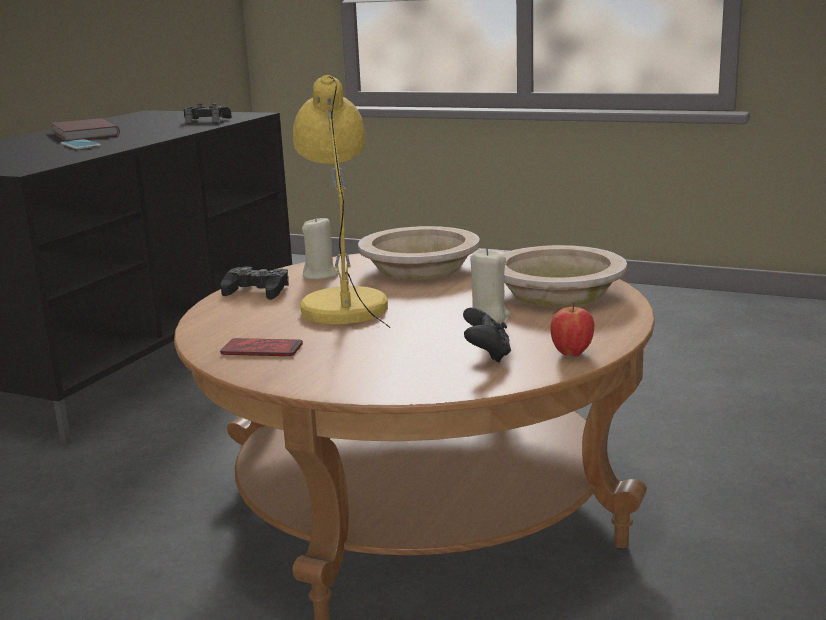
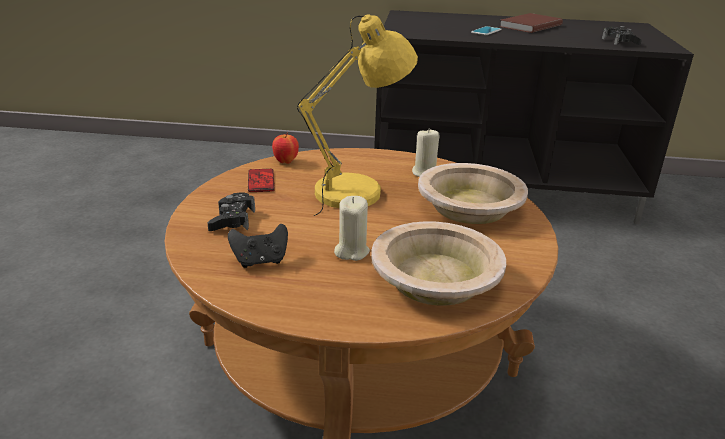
camera: 70 degrees right, 10 degrees up
black game controller [221,267,289,300] -> black game controller moved to [208,192,255,231]
apple [550,302,594,357] -> apple moved to [272,133,299,164]

